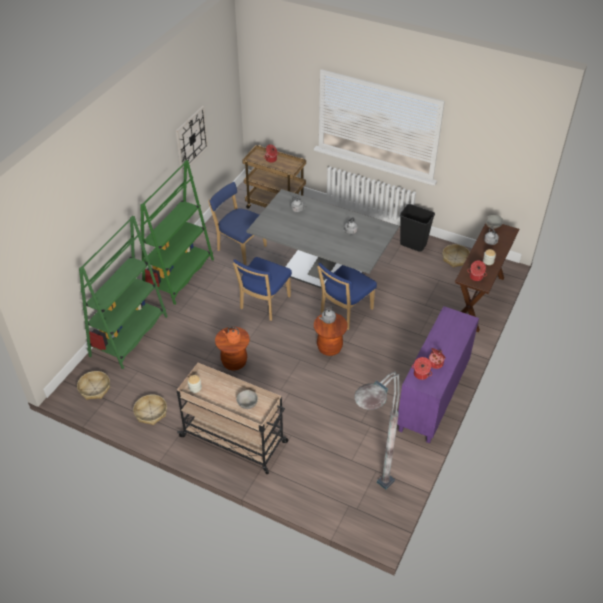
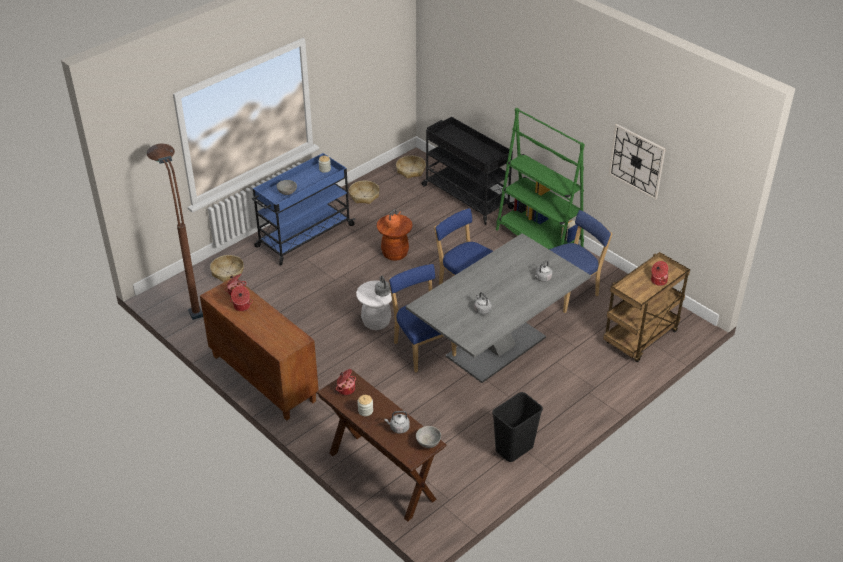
camera: 110 degrees right, 5 degrees down
green bookcase [79,216,168,369] -> black cart [421,117,514,225]
beige cart [176,363,288,474] -> blue cart [252,153,355,265]
brown stool [314,313,348,356] -> white stool [356,280,392,330]
grey floor lamp [354,371,400,490] -> brown floor lamp [147,144,203,320]
purple cabinet [397,306,479,444] -> brown cabinet [200,278,319,421]
basket [443,244,470,267] -> basket moved to [210,255,244,282]

